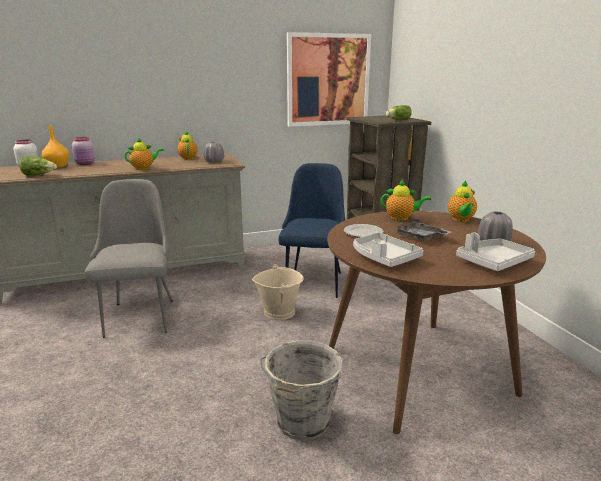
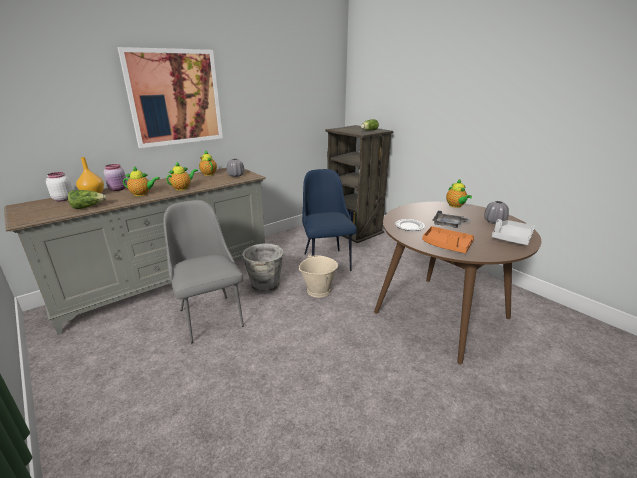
camera: 20 degrees left, 5 degrees up
grey bucket [260,340,343,441] -> grey bucket moved to [240,243,284,293]
picture [287,32,371,127] -> picture moved to [117,47,223,148]
grey tray [353,232,423,267] -> orange tray [422,226,474,253]
teapot [381,179,431,220] -> teapot moved to [123,167,160,196]

